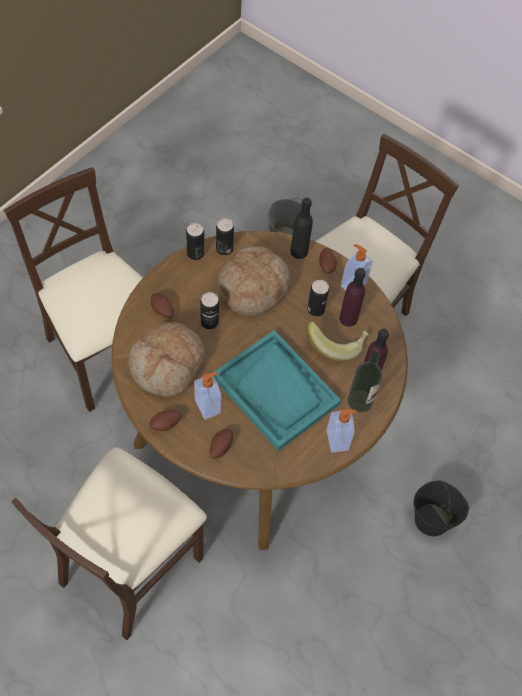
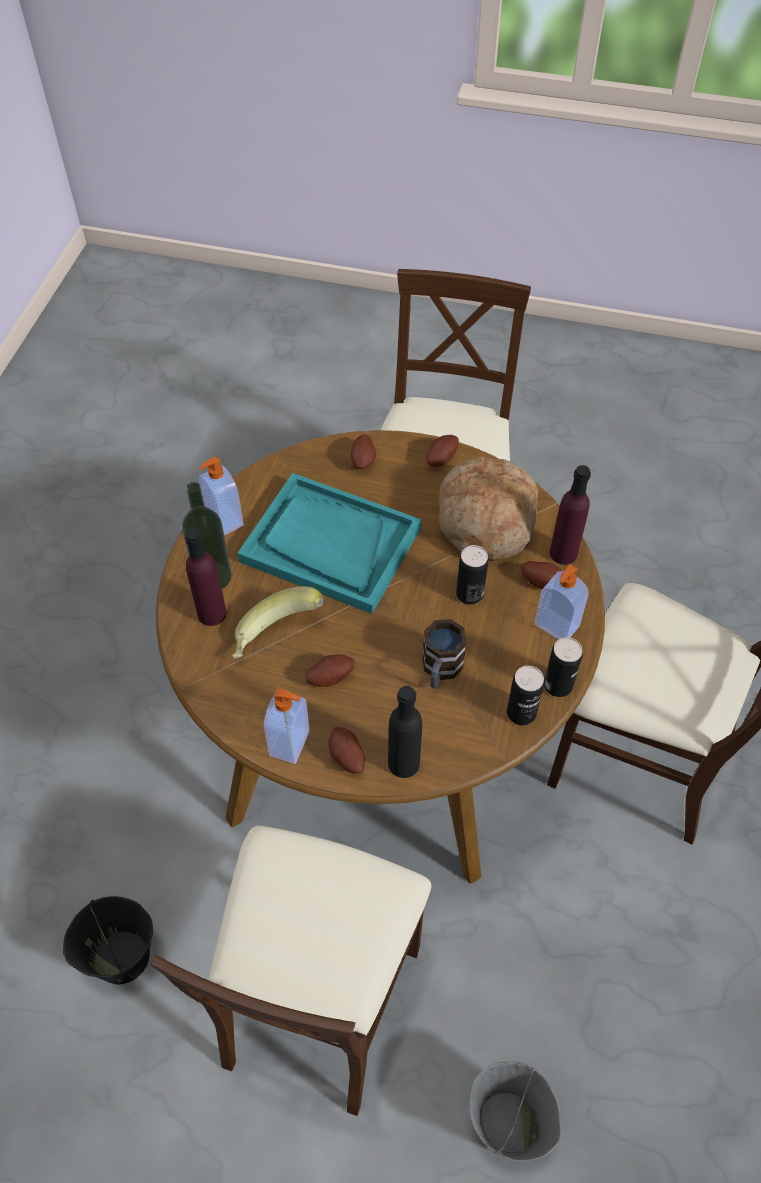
camera: 160 degrees right, 5 degrees down
soap dispenser [194,372,221,420] -> soap dispenser moved to [535,564,589,640]
bread [218,246,291,316] -> mug [422,619,467,689]
can [307,280,329,316] -> potato [305,655,355,687]
purple bottle [339,268,366,327] -> purple bottle moved to [550,465,591,565]
black bucket [413,480,469,536] -> black bucket moved to [63,896,153,984]

